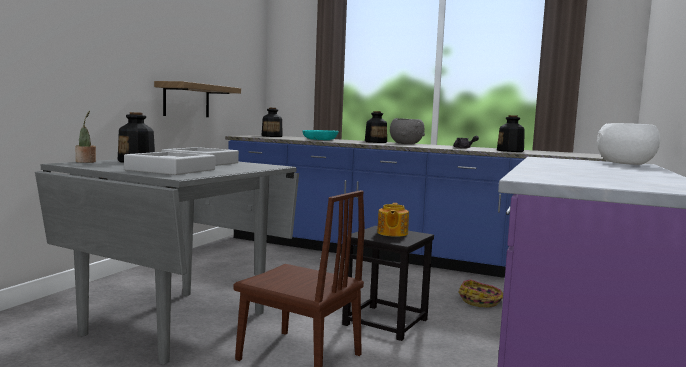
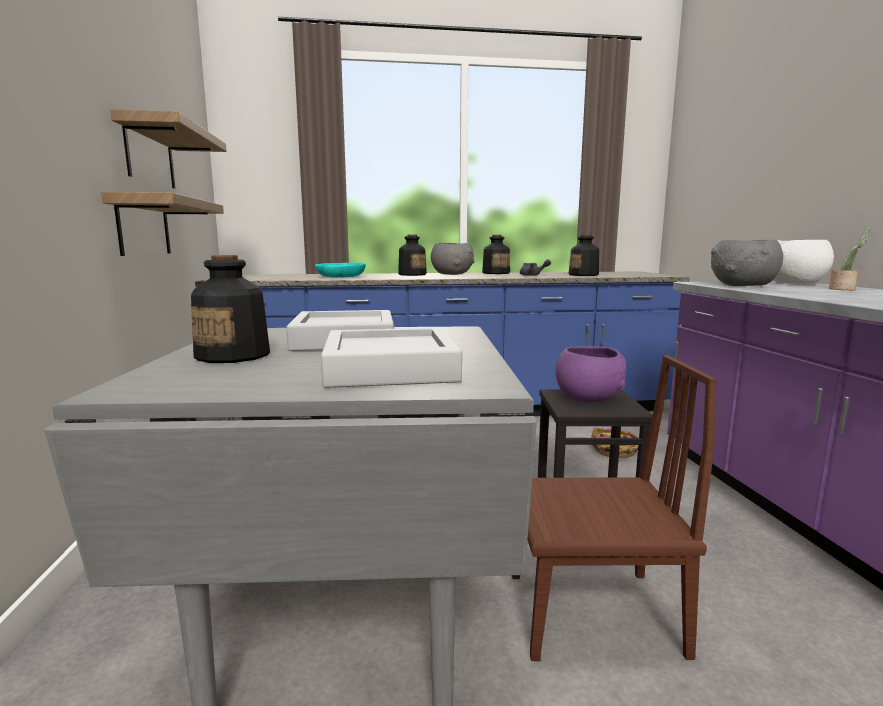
camera: 30 degrees left, 5 degrees up
potted plant [75,111,96,163] -> potted plant moved to [829,227,870,291]
bottle [262,108,283,137] -> bottle moved to [482,235,510,274]
teapot [377,203,409,237] -> purple bowl [555,346,626,402]
none -> shelf [110,109,227,189]
none -> grey bowl [711,240,783,286]

